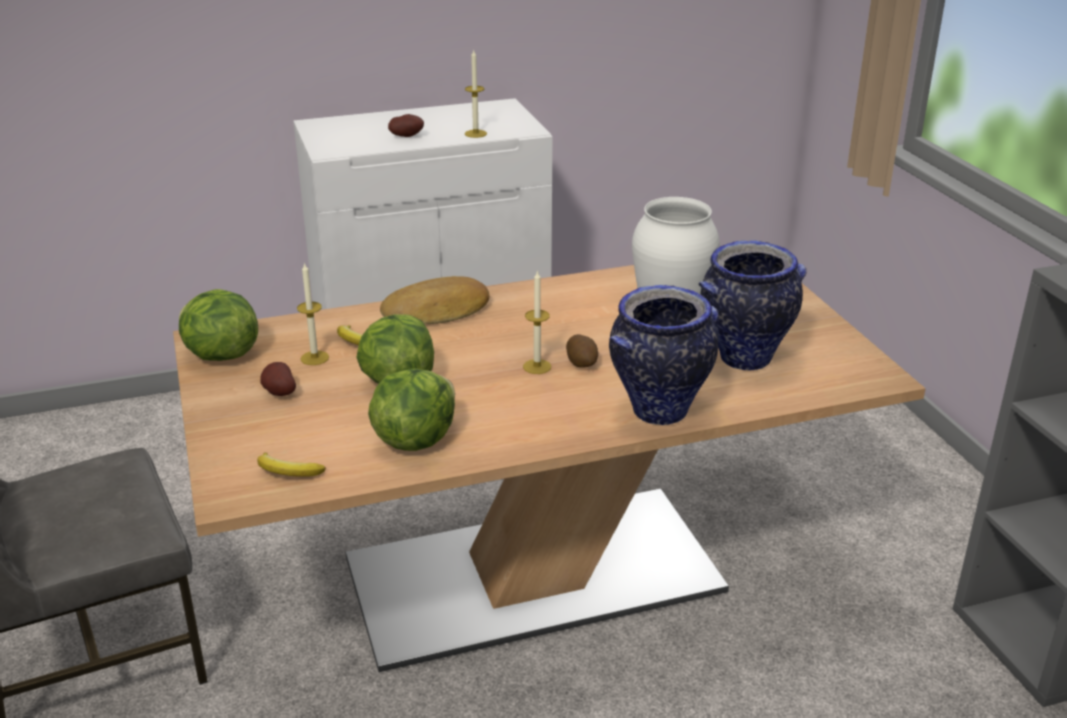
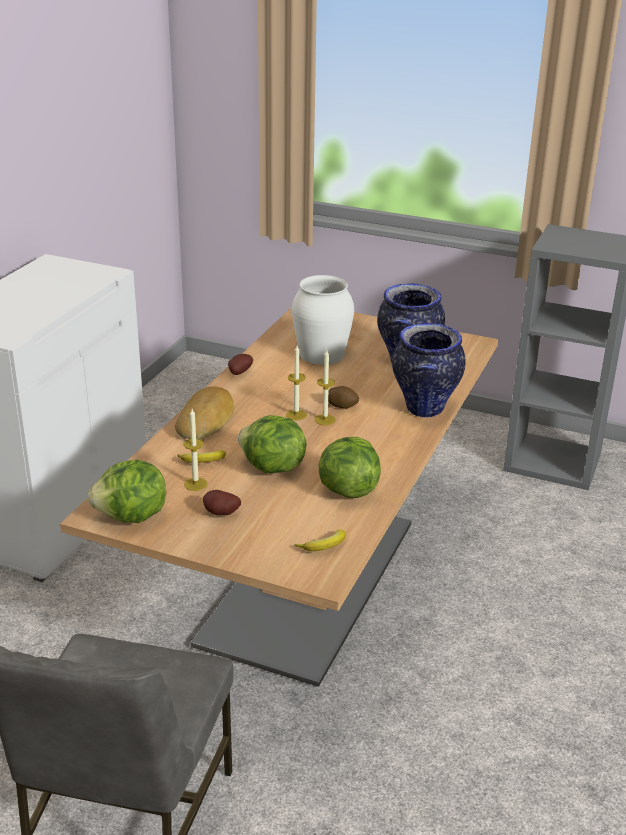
camera: 50 degrees left, 0 degrees up
potato [388,114,424,137] -> potato moved to [228,354,253,375]
candle [465,49,487,138] -> candle moved to [286,346,307,420]

